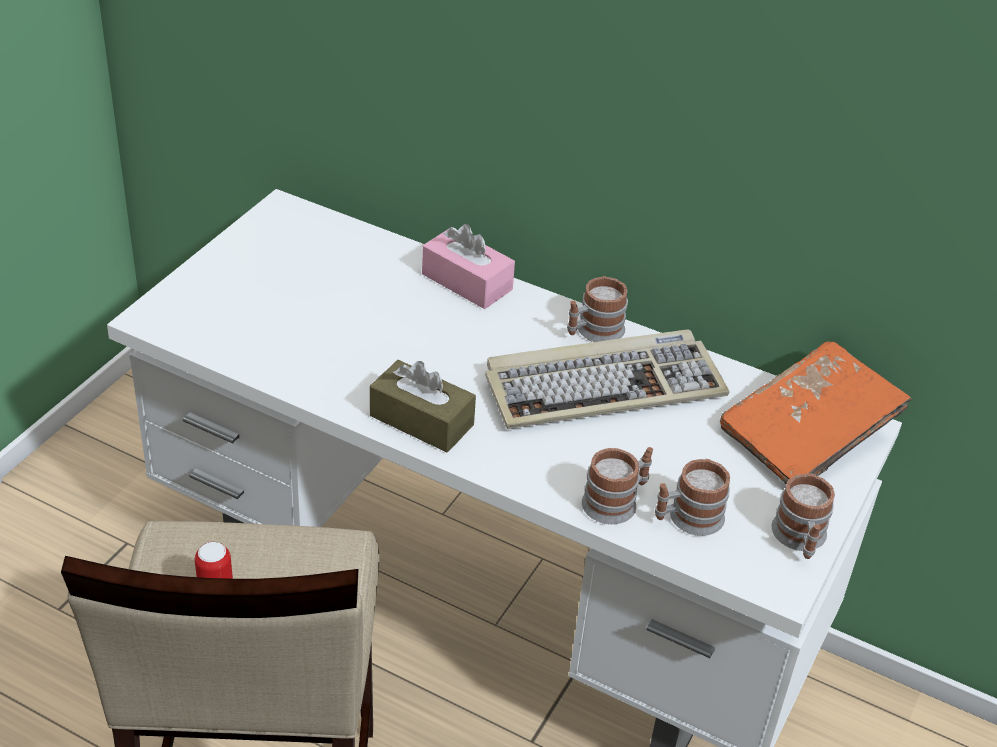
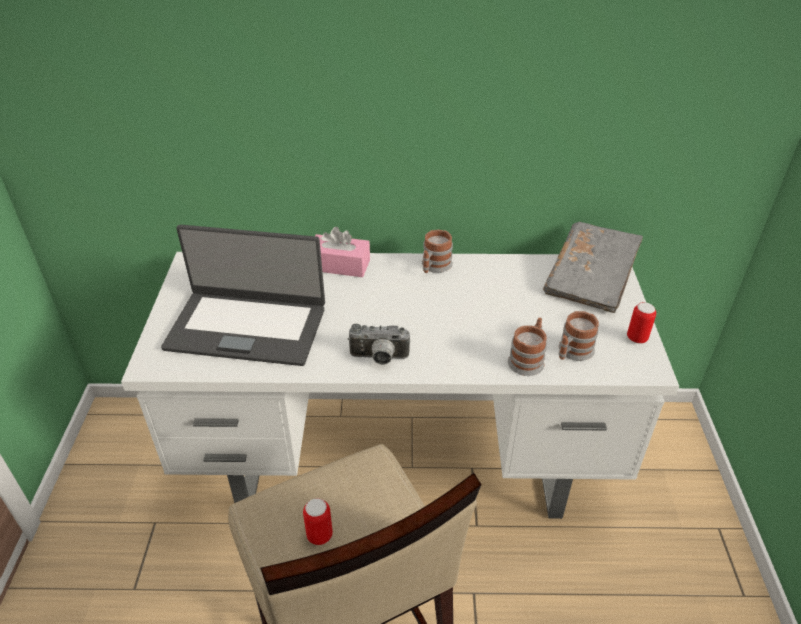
camera: 25 degrees left, 0 degrees up
brown tissue box [370,360,476,452] -> camera [348,324,410,365]
keyboard [485,329,729,429] -> none
orange book [720,341,912,485] -> grey book [543,222,643,313]
mug [772,473,835,559] -> can [627,302,656,344]
none -> laptop [161,225,325,366]

